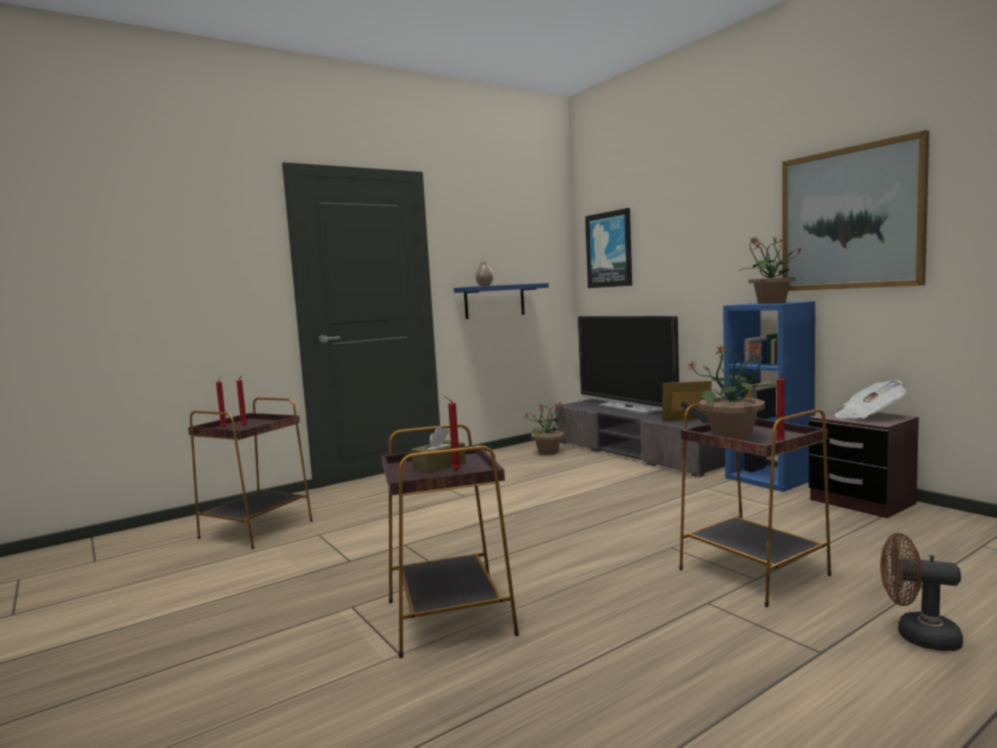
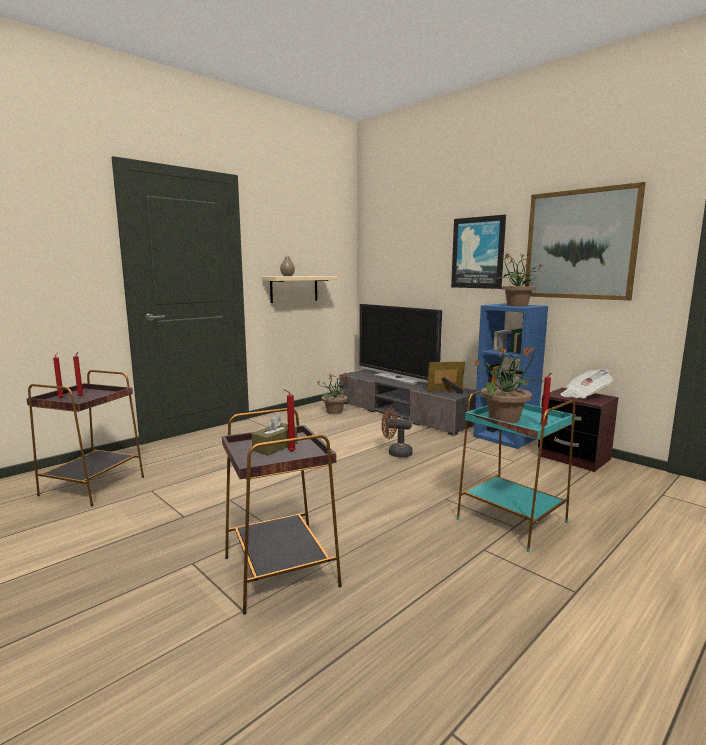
camera: 10 degrees left, 5 degrees up
blue shelf [454,283,549,319] -> beige shelf [262,276,338,303]
picture [585,208,632,288] -> picture moved to [451,215,506,289]
brown side table [679,404,831,607] -> turquoise side table [457,391,575,552]
brown fan [880,533,963,651] -> brown fan moved to [382,407,413,457]

